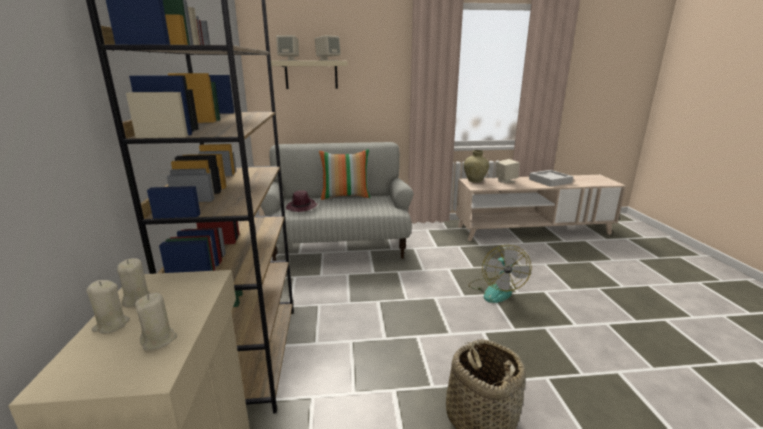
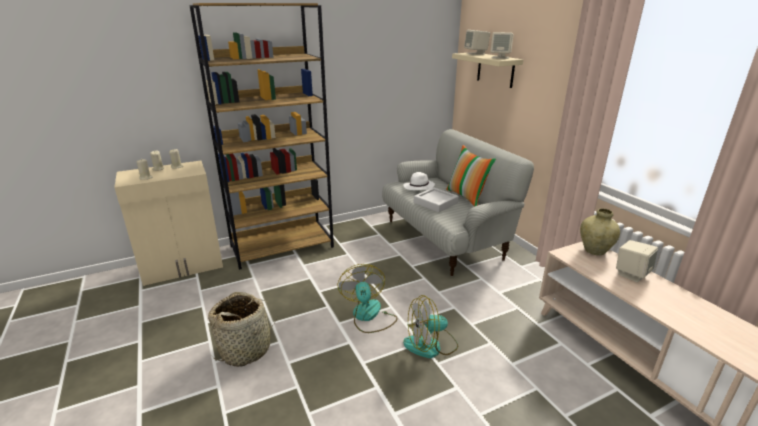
camera: 70 degrees right, 5 degrees up
purple hat [286,190,318,212] -> white hat [404,172,435,190]
grey tray [529,170,573,187] -> grey tray moved to [414,187,459,212]
none -> fan [337,264,398,333]

